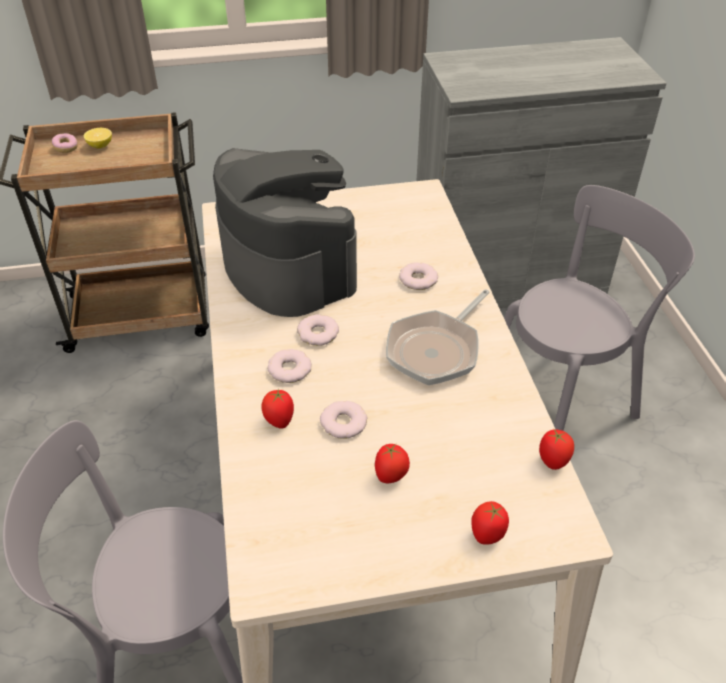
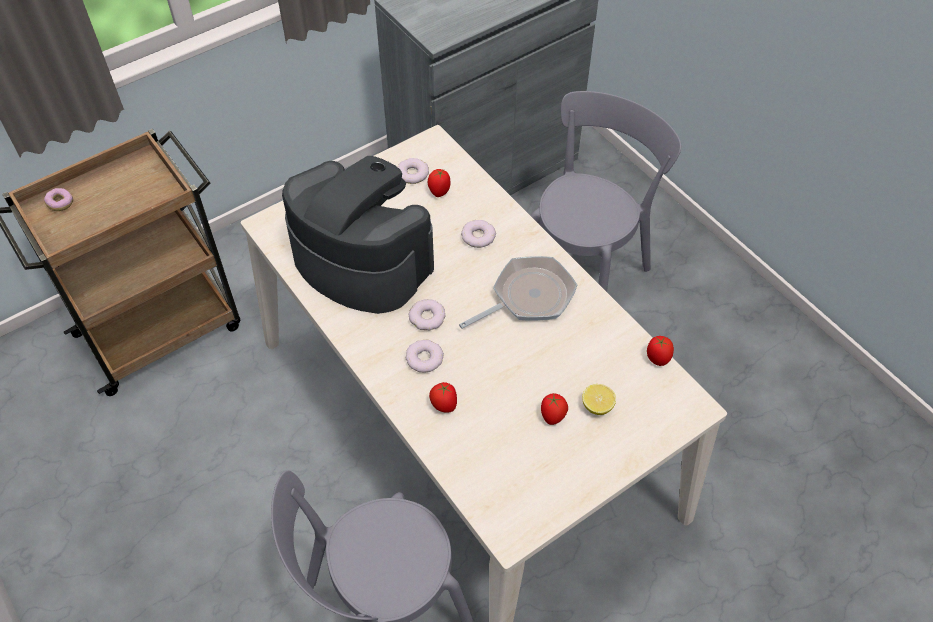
camera: 25 degrees left, 10 degrees up
lemon [84,128,112,149] -> lemon moved to [582,384,616,415]
donut [320,401,367,439] -> donut moved to [398,158,429,184]
frying pan [386,289,490,385] -> frying pan turned 135 degrees counterclockwise [459,256,577,329]
tomato [471,501,509,545] -> tomato moved to [428,169,450,197]

